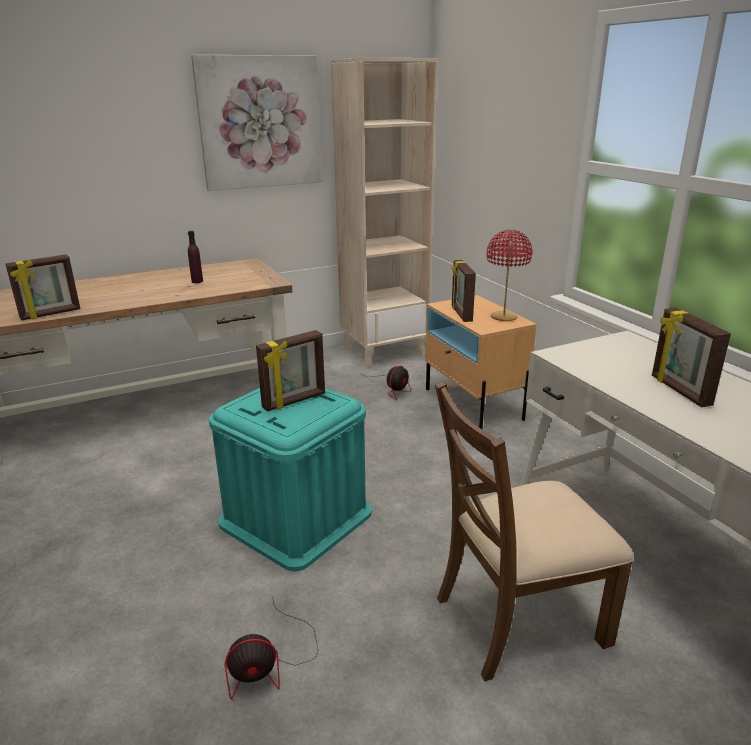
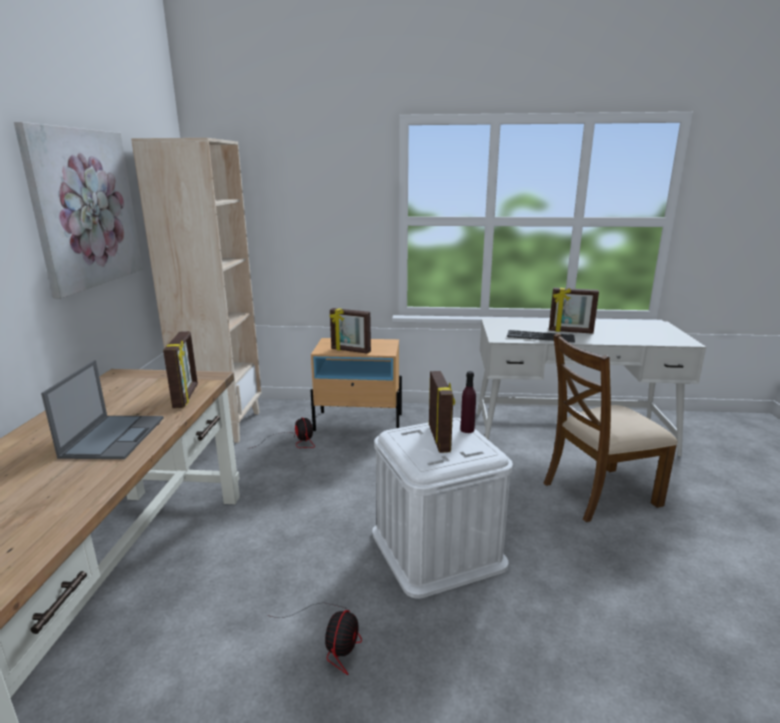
camera: 60 degrees left, 5 degrees down
picture frame [6,254,80,320] -> picture frame moved to [163,331,198,408]
purple bottle [188,231,203,283] -> purple bottle moved to [460,371,476,433]
turquoise storage box [209,388,372,571] -> white storage box [372,418,513,599]
fan [224,596,318,699] -> fan moved to [267,602,362,675]
brown chair [435,381,634,681] -> brown chair turned 60 degrees clockwise [544,333,678,522]
red table lamp [486,230,533,321] -> none
none -> laptop [41,360,164,459]
none -> keyboard [507,330,575,343]

